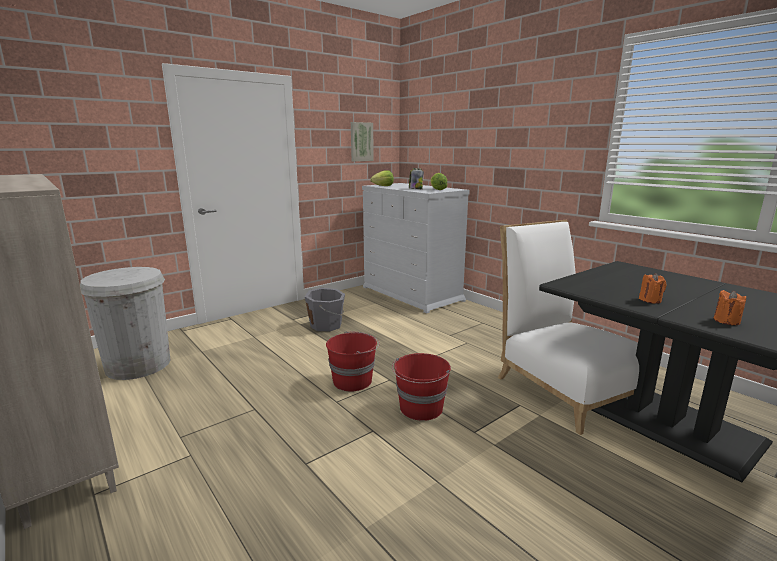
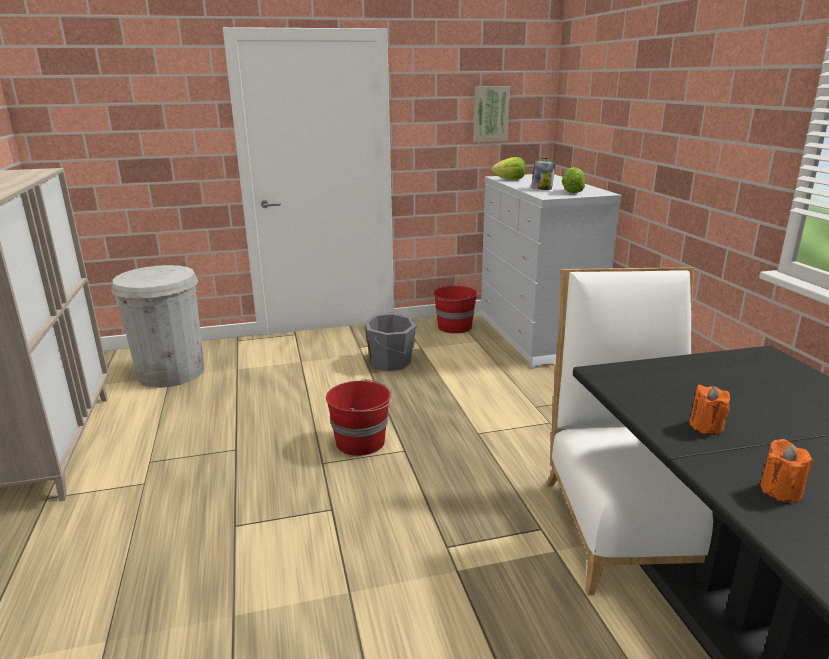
camera: 25 degrees right, 5 degrees up
red bucket [392,353,451,421] -> red bucket moved to [431,286,477,334]

